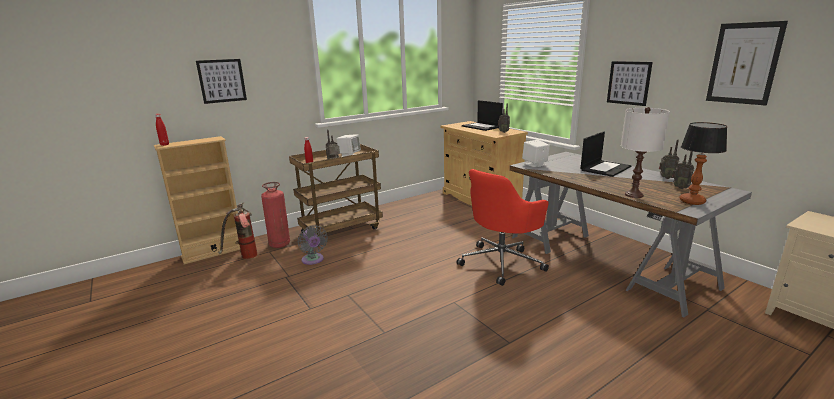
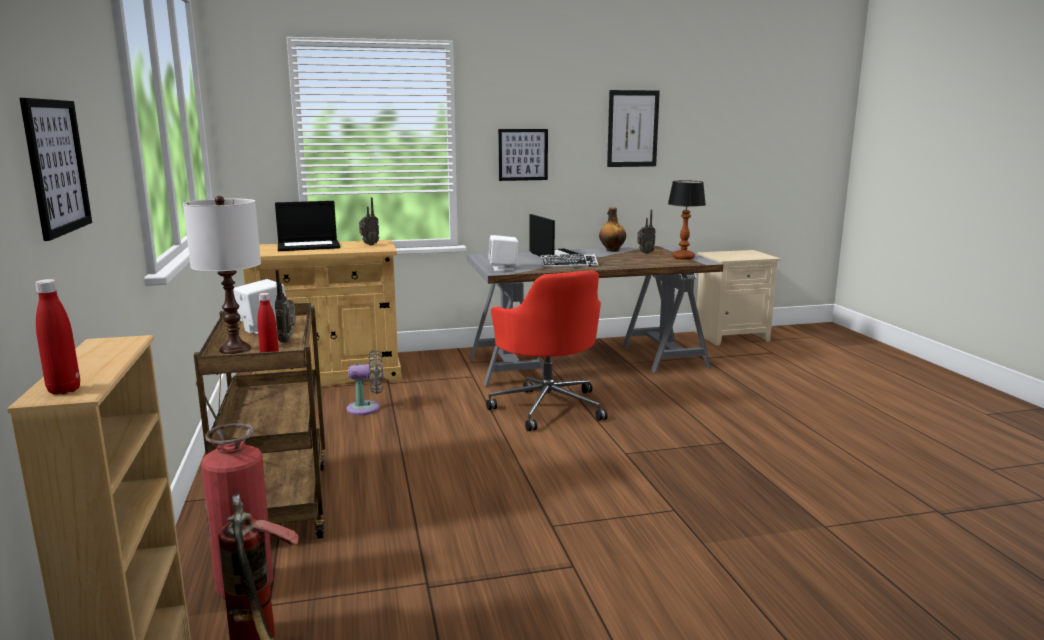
camera: 70 degrees left, 5 degrees down
grey fan [298,225,328,265] -> grey fan moved to [347,349,383,415]
white table lamp [621,107,670,198] -> white table lamp moved to [183,196,261,354]
radio [659,140,679,179] -> bottle [599,207,626,252]
none -> keyboard [540,254,599,268]

